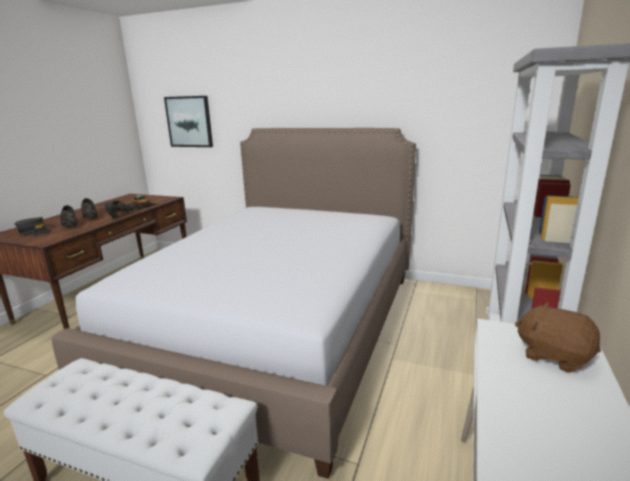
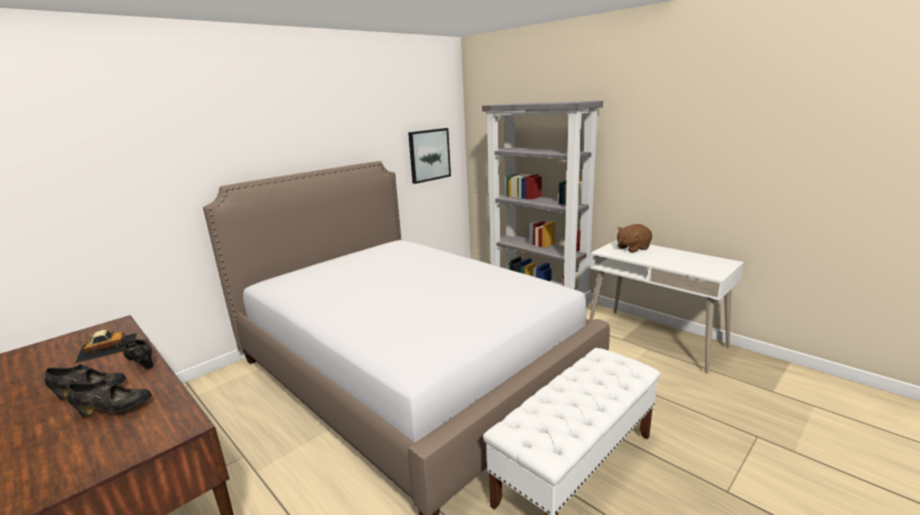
camera: 65 degrees left, 0 degrees up
grey cap [15,217,52,236] -> none
picture [164,96,213,147] -> picture moved to [408,128,451,184]

